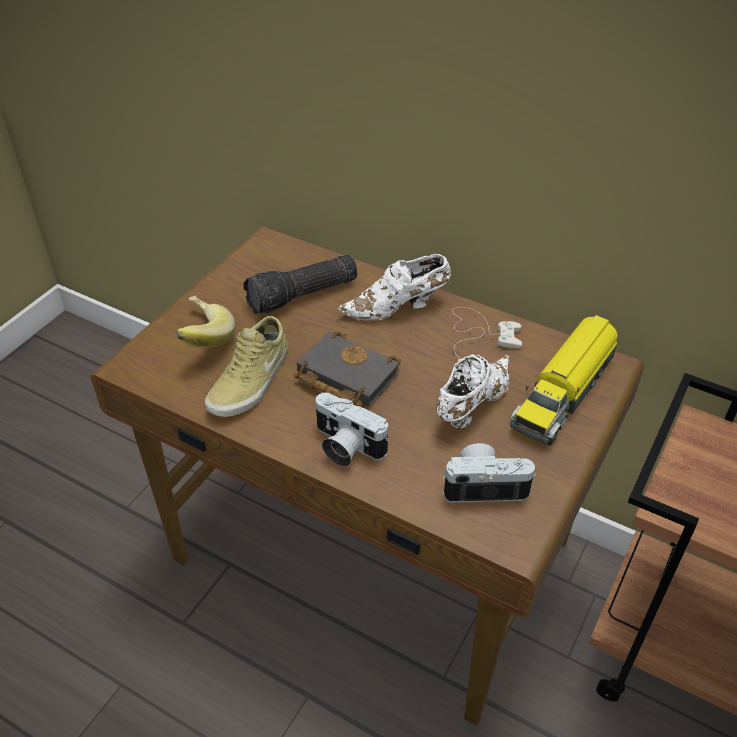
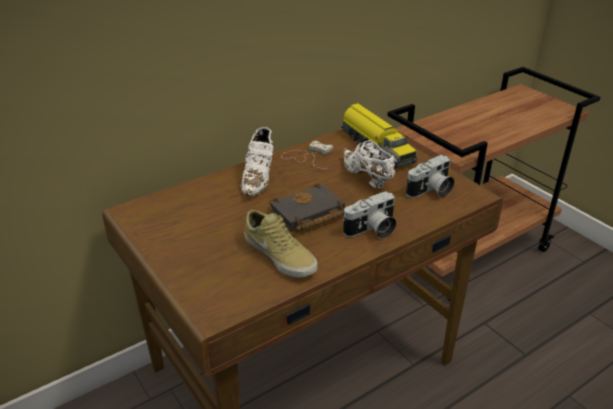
camera: 65 degrees left, 10 degrees down
banana [176,295,235,348] -> none
flashlight [244,255,357,314] -> none
camera [442,443,537,503] -> camera turned 150 degrees counterclockwise [406,155,455,198]

